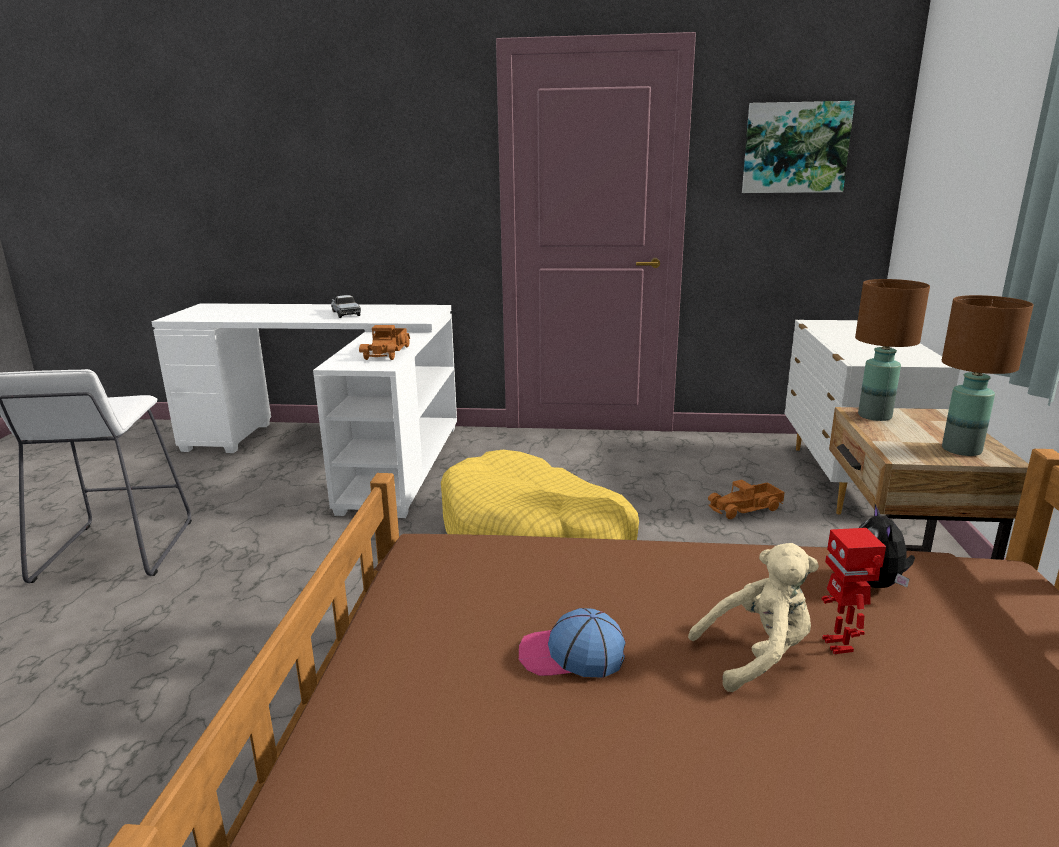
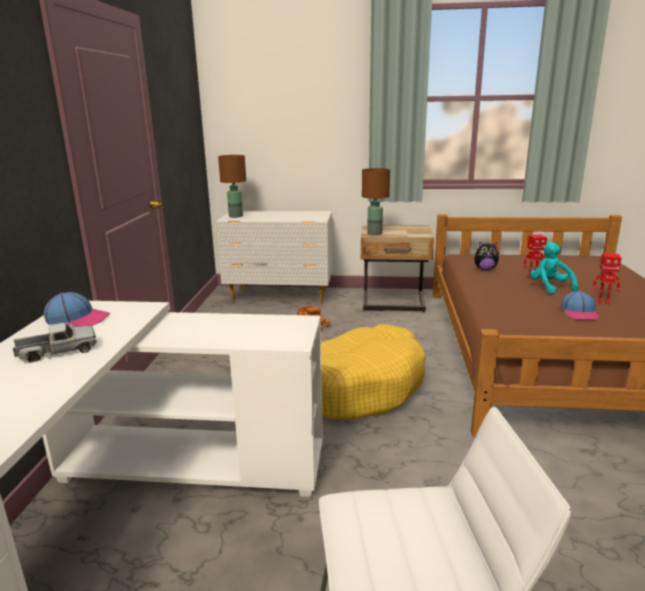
camera: 90 degrees left, 0 degrees up
toy truck [359,325,411,360] -> none
beige plush toy [688,543,819,692] -> turquoise plush toy [530,242,578,294]
picture [742,101,855,193] -> none
brown table lamp [942,295,1034,456] -> brown table lamp moved to [218,155,246,218]
none -> cap [44,292,110,327]
none -> toy robot [592,253,622,304]

